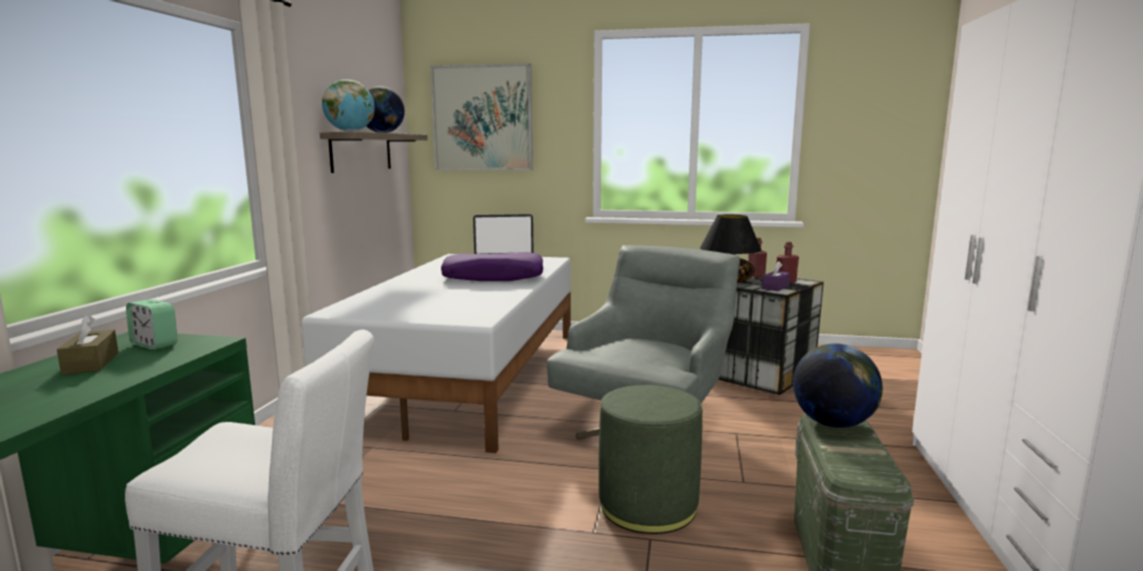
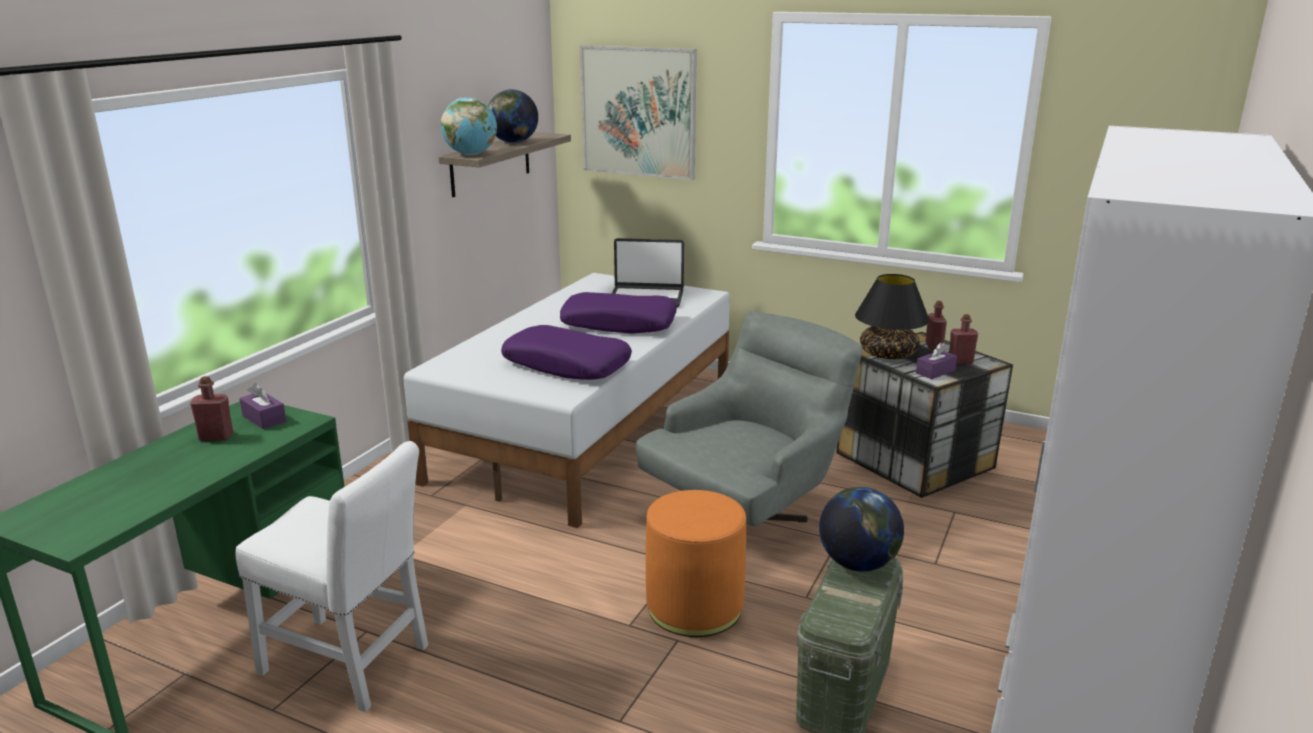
camera: 15 degrees right, 10 degrees up
brown tissue box [57,314,119,375] -> red bottle [190,376,233,441]
alarm clock [126,299,178,350] -> purple tissue box [239,383,286,429]
green ottoman [599,385,702,534] -> orange ottoman [646,490,746,637]
none -> purple pillow [501,325,632,380]

